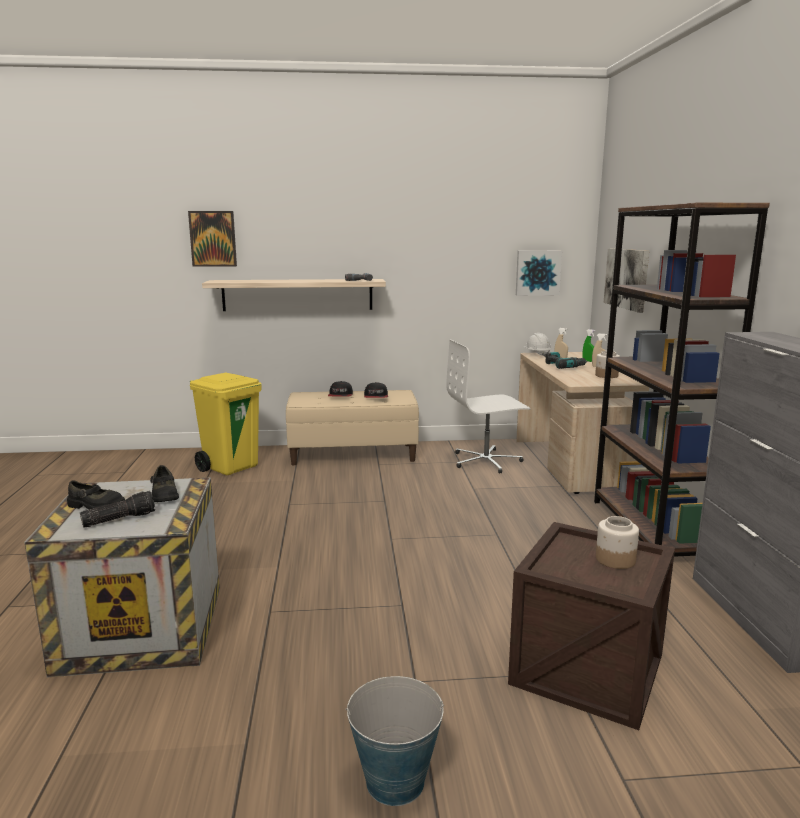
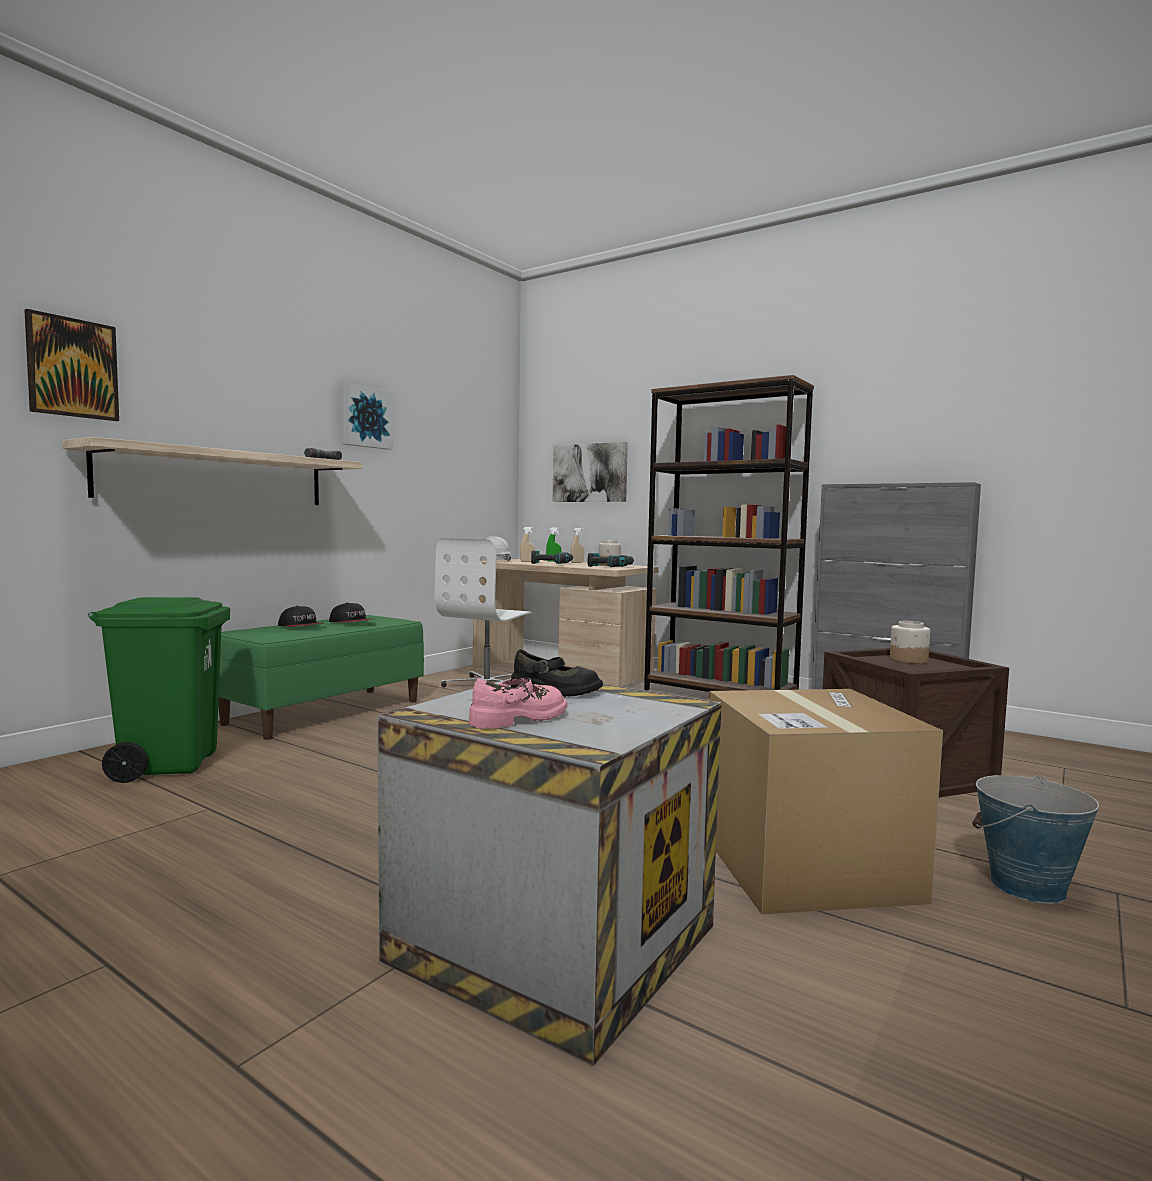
camera: 50 degrees left, 10 degrees down
black shoe [67,480,125,509] -> pink shoe [469,678,567,729]
flashlight [80,491,155,527] -> none
yellow trash can [190,373,262,475] -> green trash can [88,597,230,783]
beige bench [286,390,419,465] -> green bench [218,615,424,740]
picture [516,251,562,296] -> picture moved to [341,382,393,450]
none -> power drill [588,553,634,567]
none -> cardboard box [709,689,943,915]

